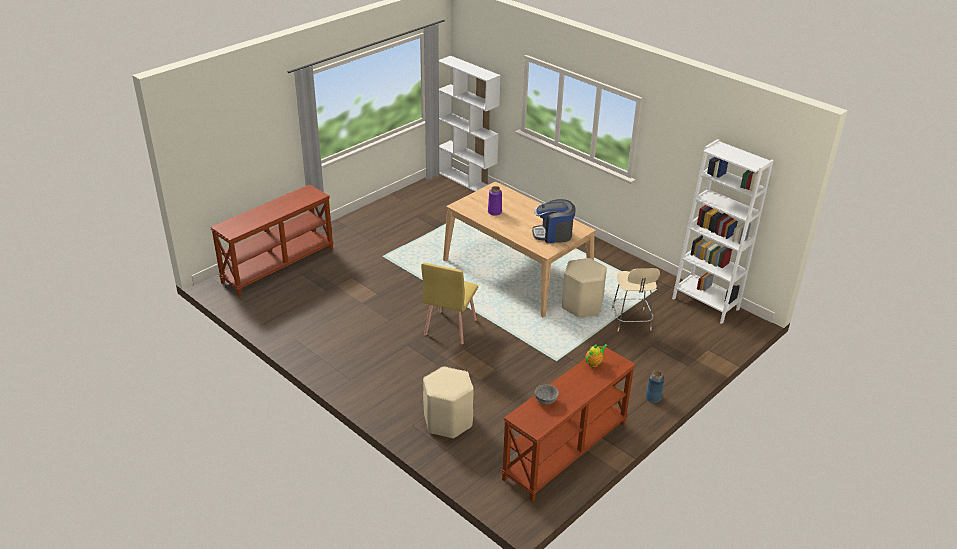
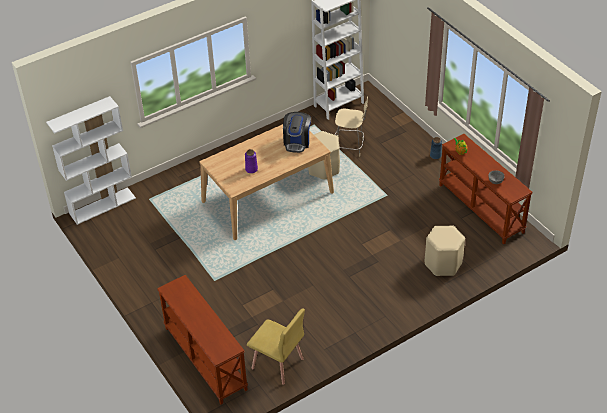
camera: 75 degrees left, 10 degrees up
yellow chair [421,263,478,344] -> yellow chair moved to [247,309,305,385]

